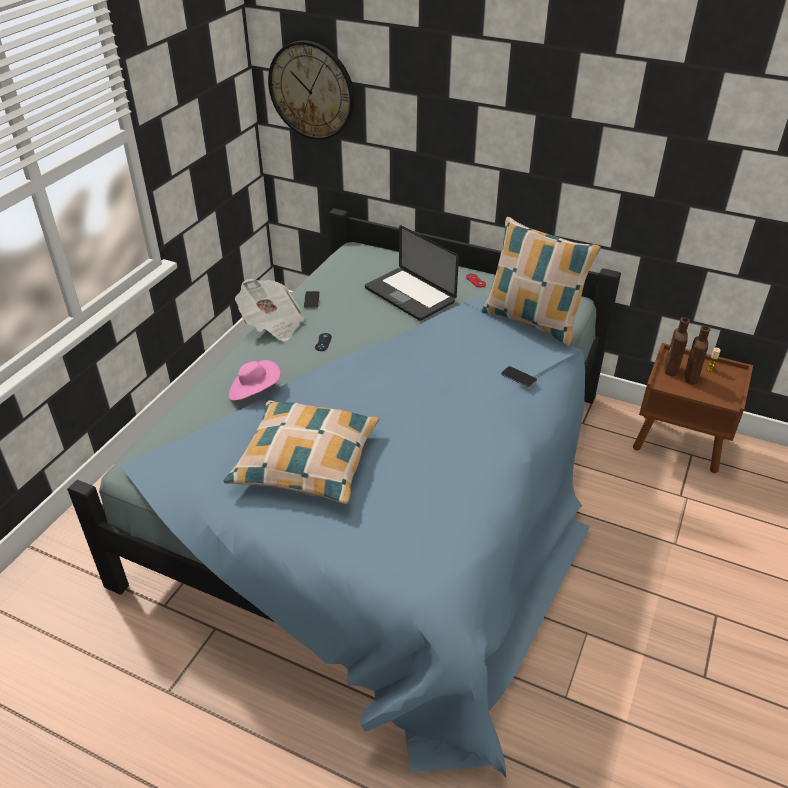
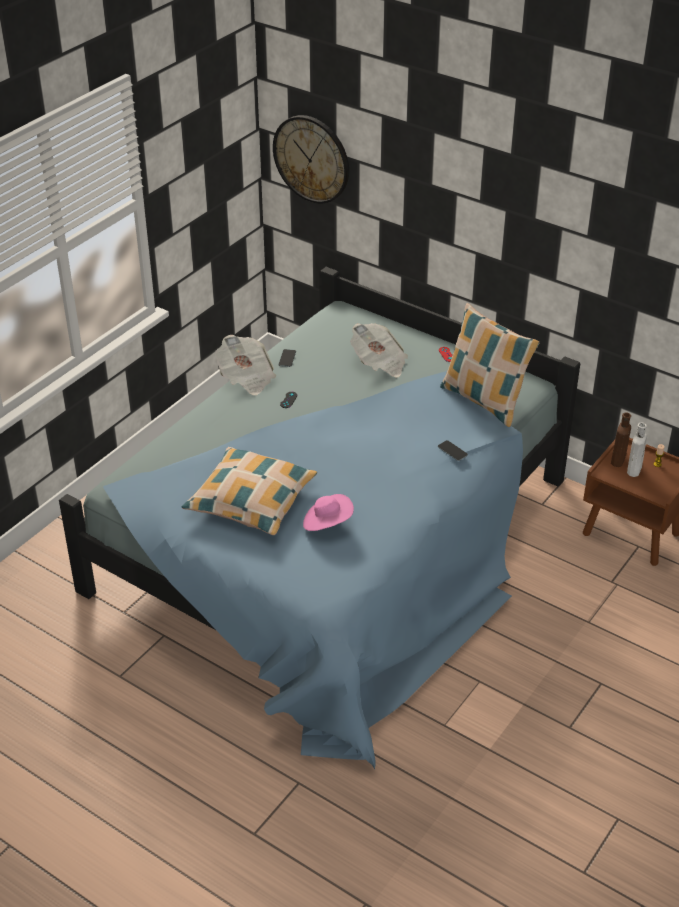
camera: 10 degrees right, 0 degrees up
pink hat [229,360,281,401] -> pink hat moved to [303,494,354,531]
laptop [365,225,459,321] -> newspaper [350,323,408,378]
brown bottle [685,326,711,385] -> white bottle [627,423,647,477]

